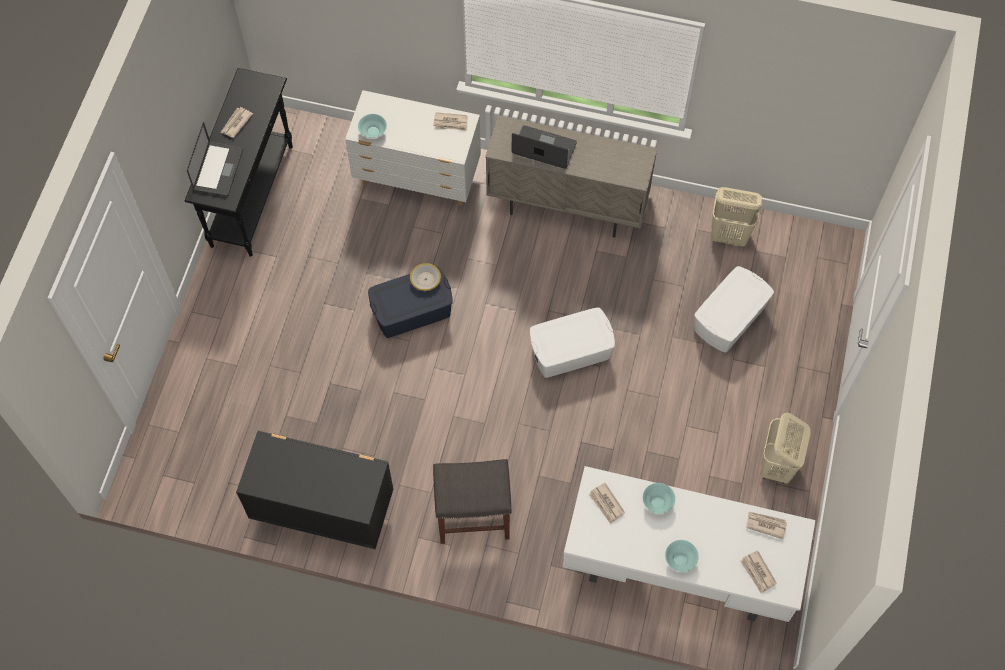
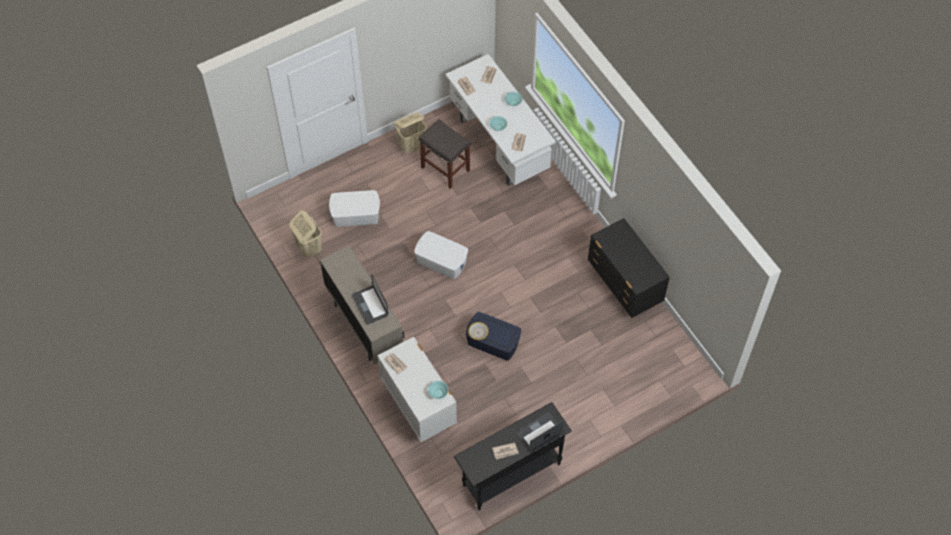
camera: 135 degrees left, 5 degrees down
grey stool [433,459,511,544] -> grey stool moved to [419,119,470,189]

